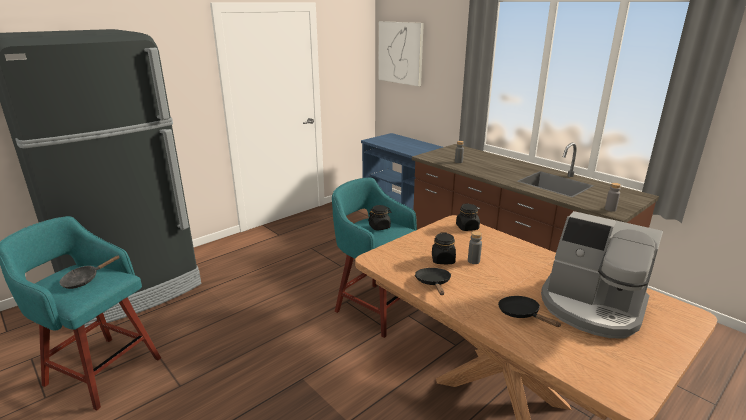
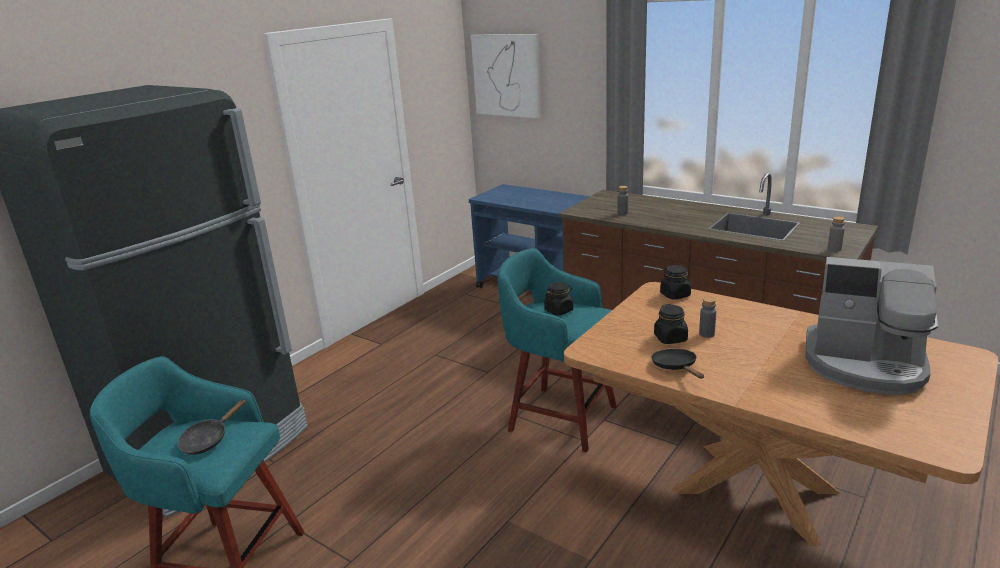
camera: 10 degrees left, 0 degrees up
black frying pan [498,296,561,327] -> none

